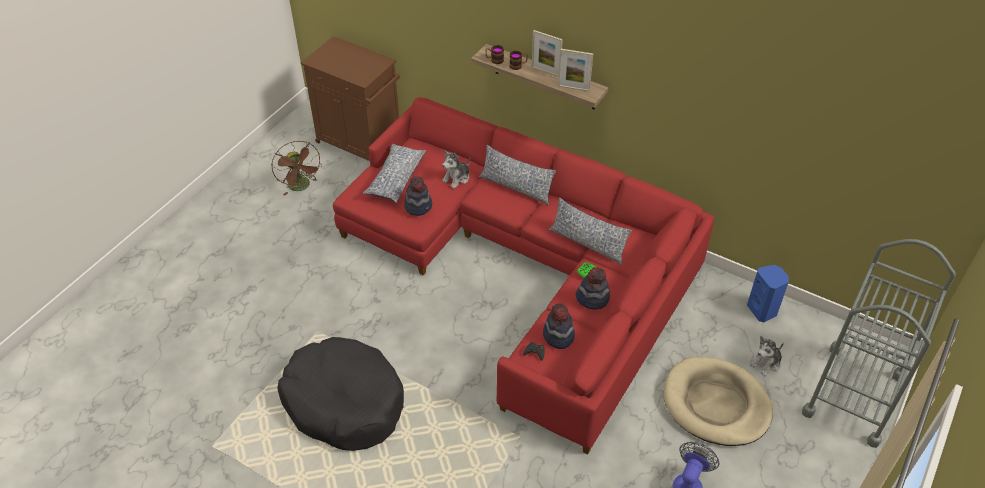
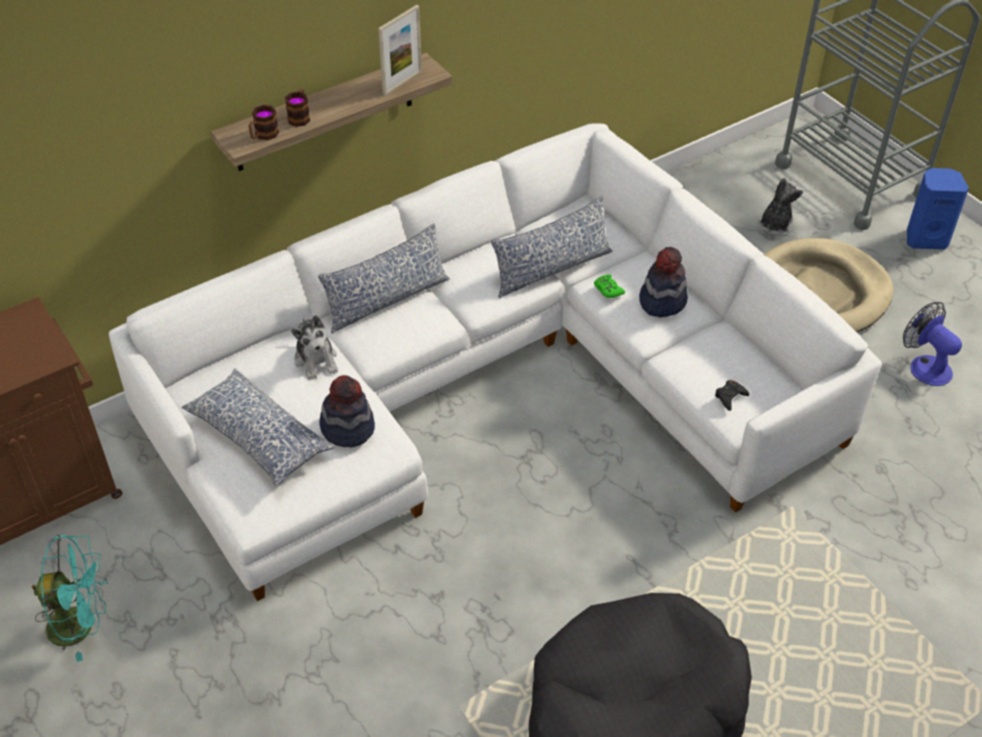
camera: 65 degrees left, 0 degrees up
brown fan [271,141,322,196] -> turquoise fan [32,535,108,662]
red sofa [333,97,714,455] -> white sofa [109,123,882,601]
picture frame [532,30,563,77] -> none
hat [543,304,575,349] -> none
blue speaker [747,265,789,322] -> blue speaker moved to [907,168,969,250]
plush toy [750,336,784,376] -> plush toy turned 135 degrees counterclockwise [758,178,803,237]

